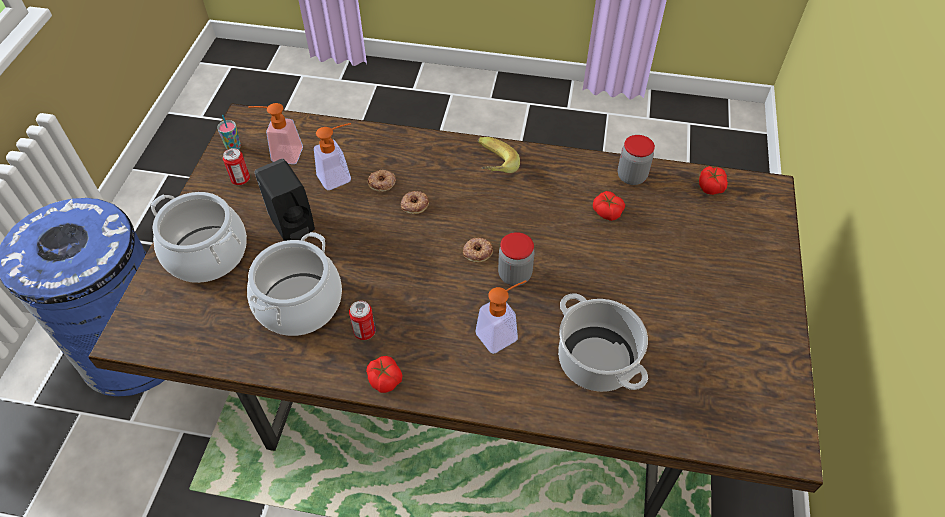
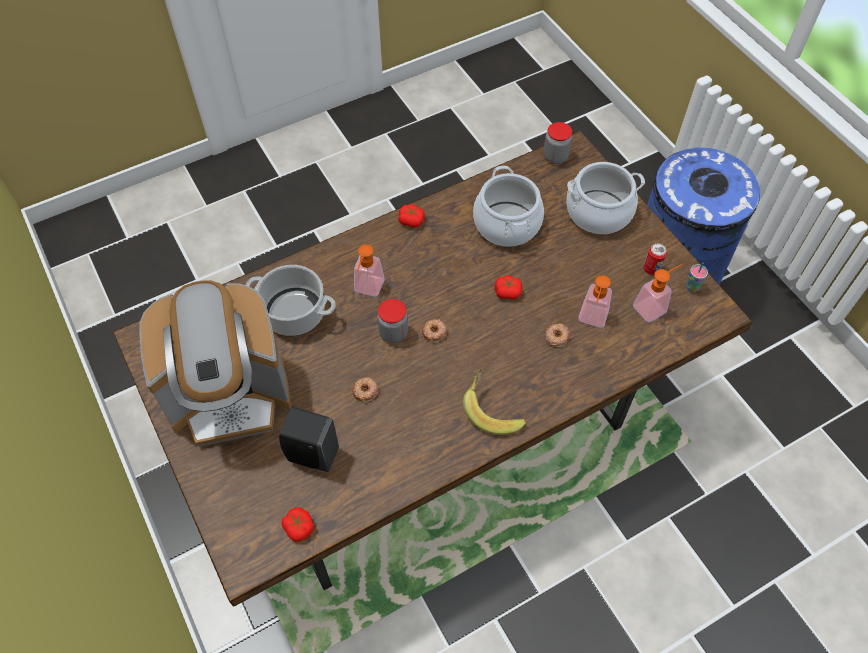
camera: 140 degrees right, 5 degrees up
black soap dispenser [254,159,315,241] -> black soap dispenser moved to [279,407,339,472]
can [349,301,376,340] -> none
donut [400,191,429,214] -> donut moved to [352,377,378,402]
tomato [593,191,625,221] -> tomato moved to [495,275,522,299]
jar [618,135,655,185] -> jar moved to [544,122,572,164]
none -> coffee machine [139,280,291,447]

